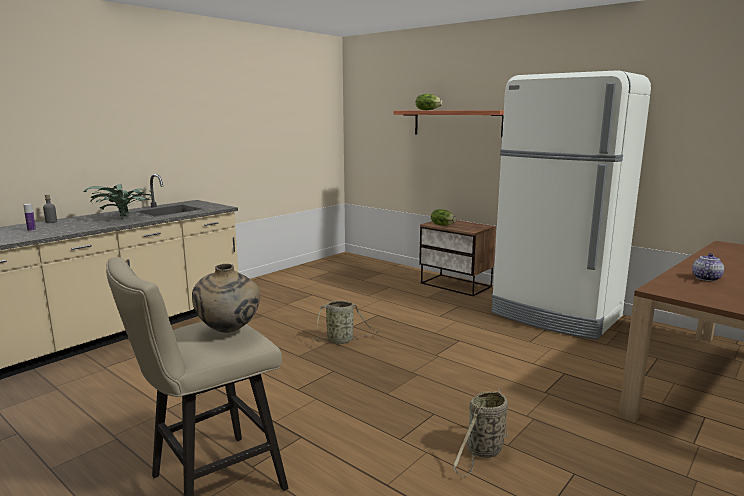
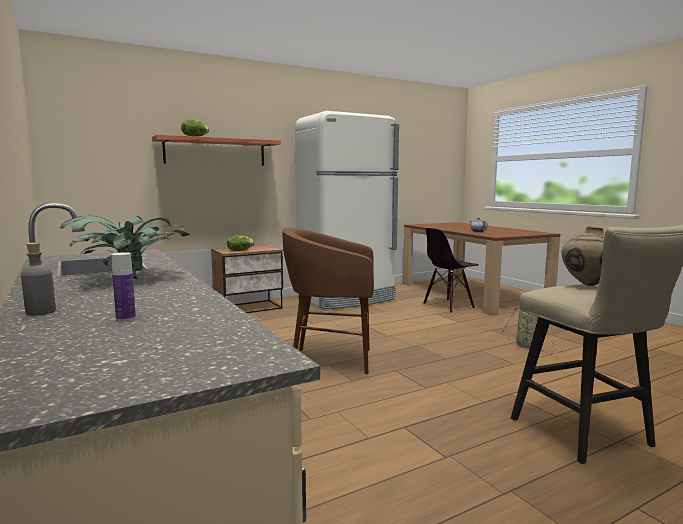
camera: 70 degrees left, 5 degrees down
basket [314,300,379,344] -> brown stool [282,228,374,374]
none -> black chair [423,228,478,313]

